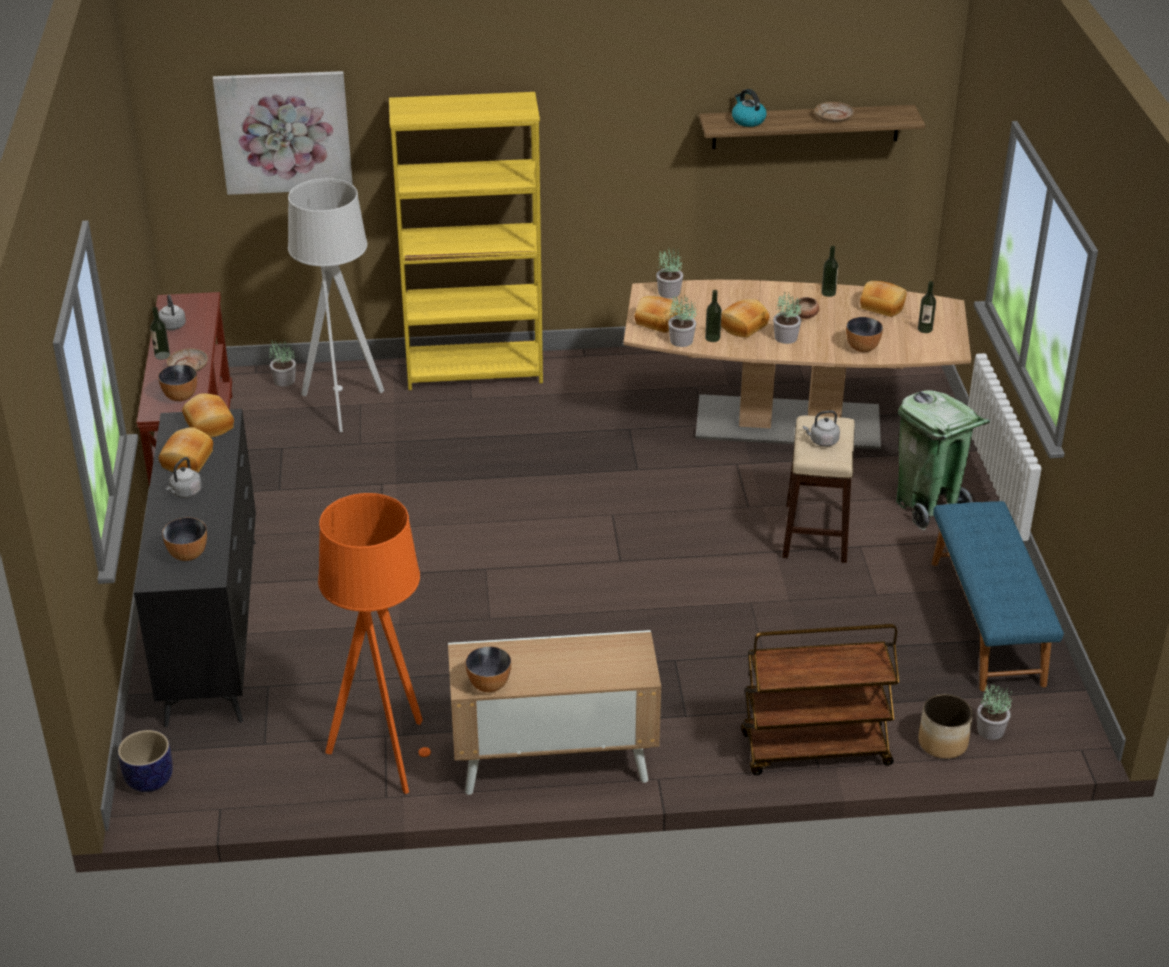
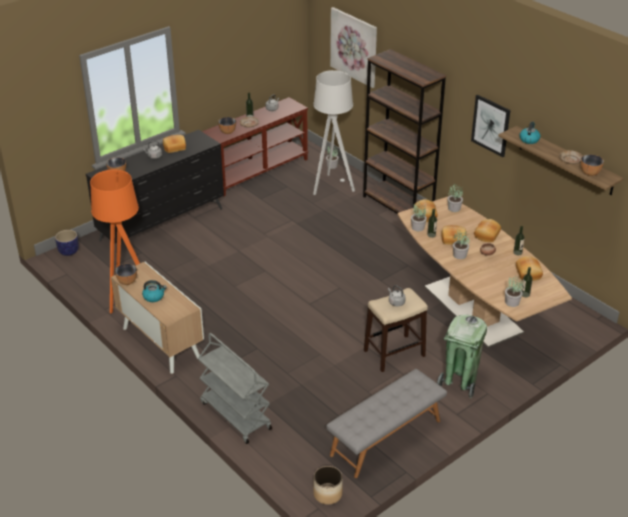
camera: 55 degrees right, 0 degrees up
bread [182,393,234,437] -> bread moved to [474,219,501,242]
yellow bookcase [389,92,543,390] -> brown bookcase [363,49,446,214]
brown cart [741,624,899,775] -> grey cart [198,333,272,444]
bowl [846,317,883,352] -> bowl moved to [581,154,604,176]
planter [918,694,973,759] -> planter moved to [313,466,343,505]
blue bench [932,501,1064,691] -> grey bench [326,369,447,478]
potted plant [977,684,1012,740] -> potted plant moved to [505,277,523,307]
none -> kettle [142,280,167,302]
none -> picture [471,95,510,157]

